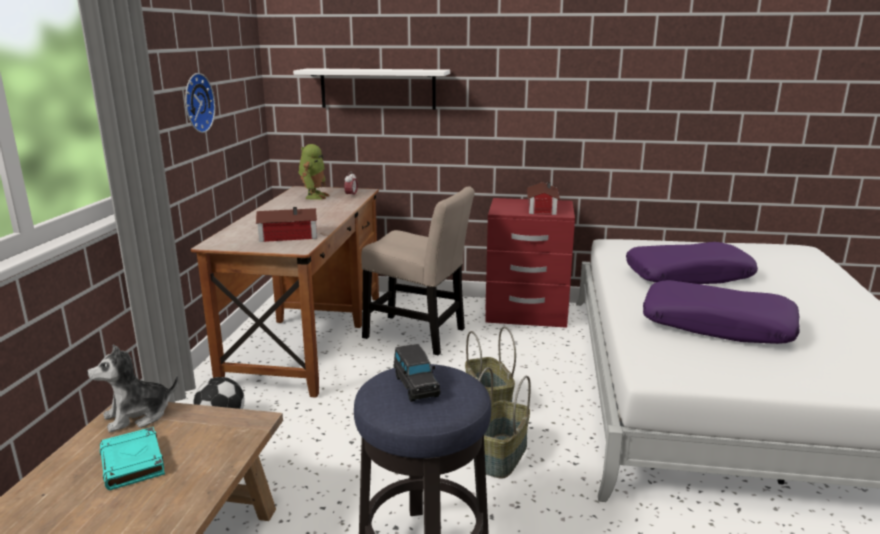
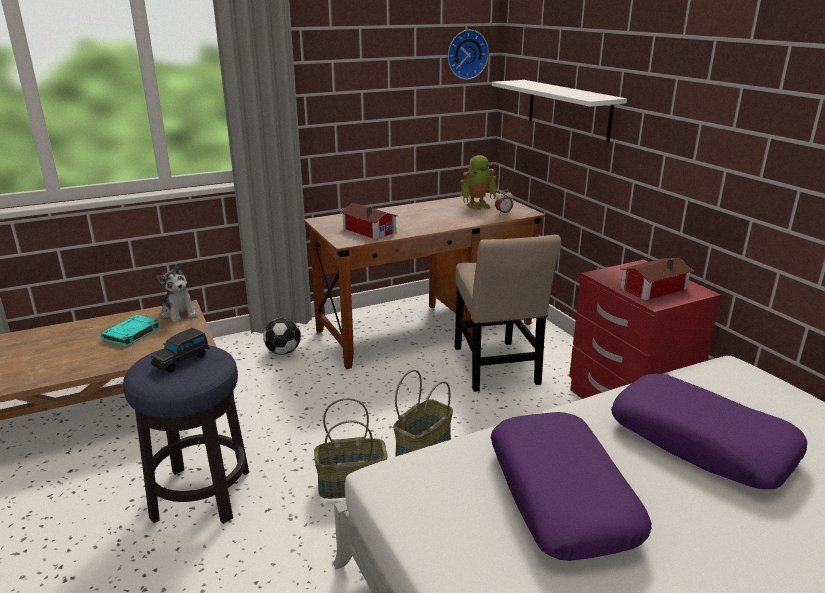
camera: 55 degrees right, 5 degrees up
plush toy [87,344,178,432] -> plush toy turned 150 degrees counterclockwise [157,264,198,323]
wall clock [185,73,215,133] -> wall clock moved to [448,30,489,80]

